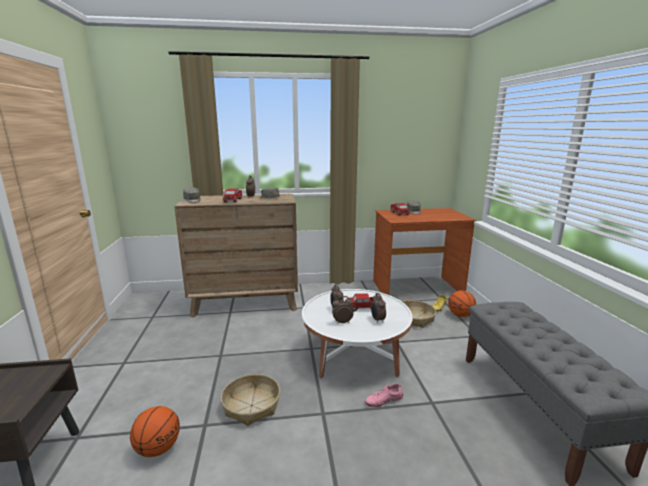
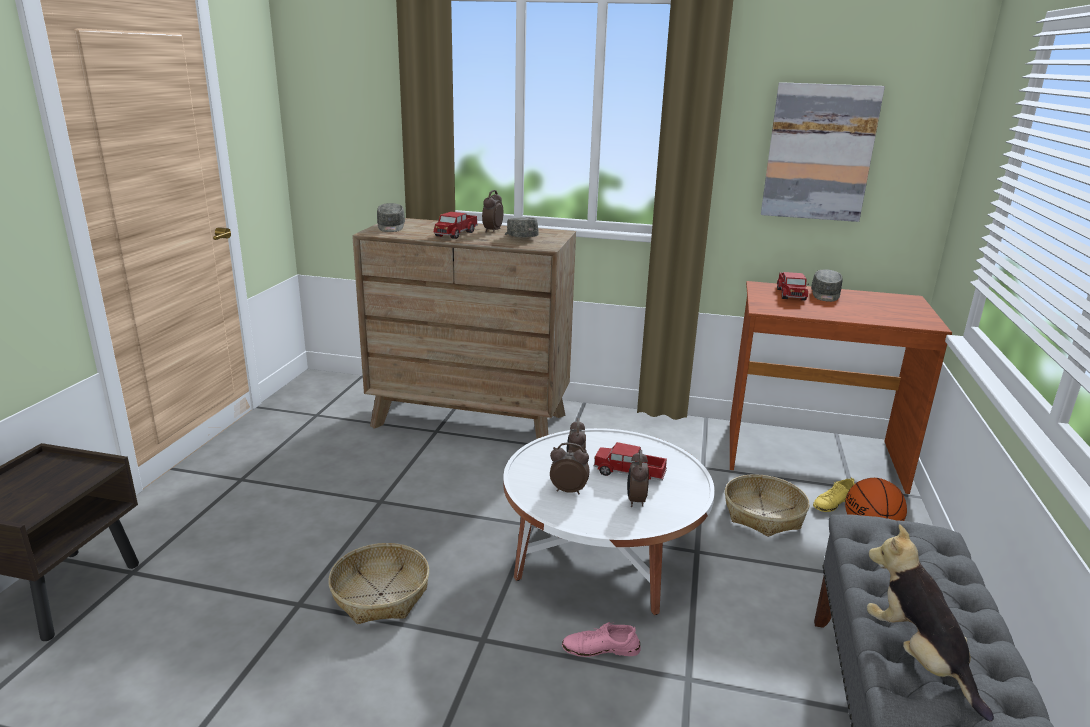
camera: 20 degrees right, 5 degrees up
basketball [130,406,180,457] -> none
none -> picture [761,82,885,222]
none -> plush toy [867,524,994,721]

